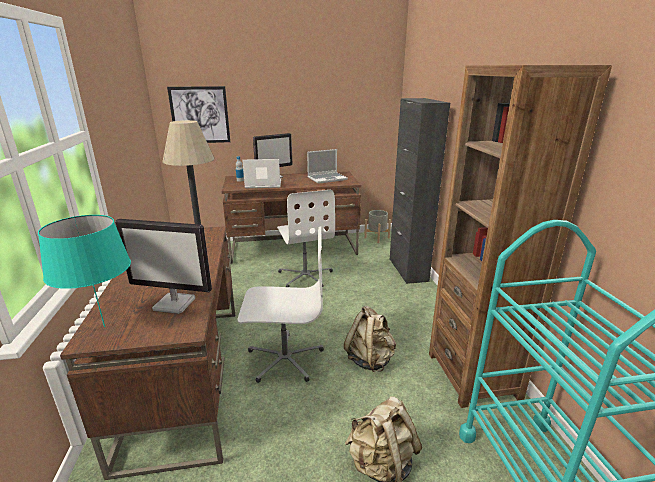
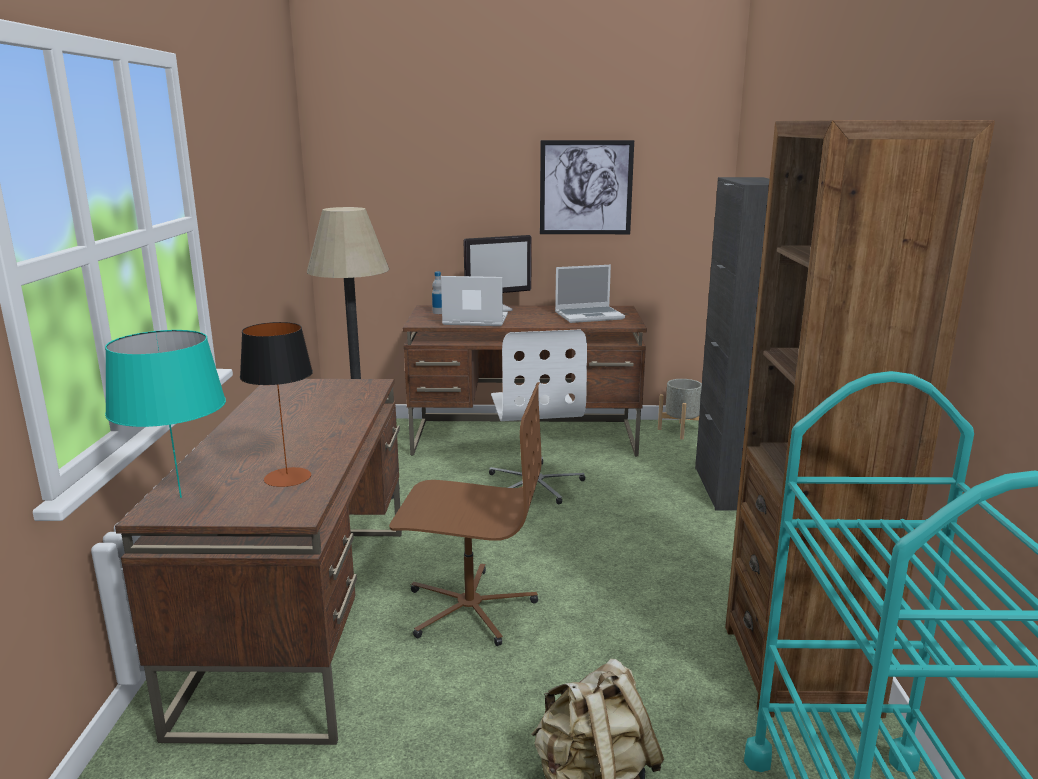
camera: 10 degrees right, 5 degrees down
monitor [115,219,212,314] -> table lamp [240,322,313,487]
picture [167,86,230,143] -> picture moved to [540,140,634,234]
white office chair [237,227,324,383] -> brown office chair [389,382,541,646]
beige backpack [344,306,396,372] -> none

